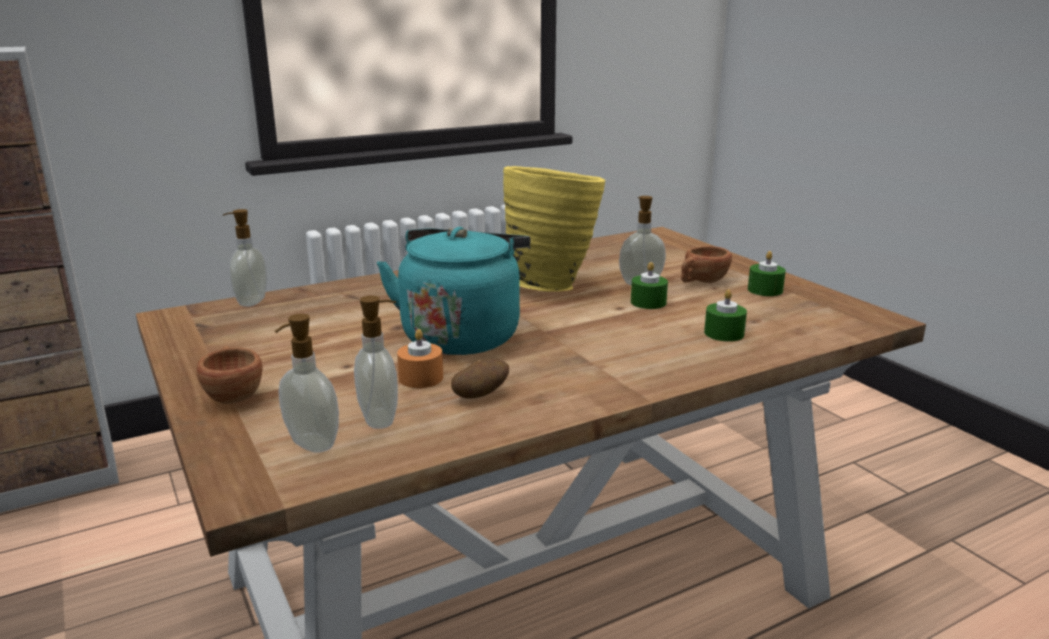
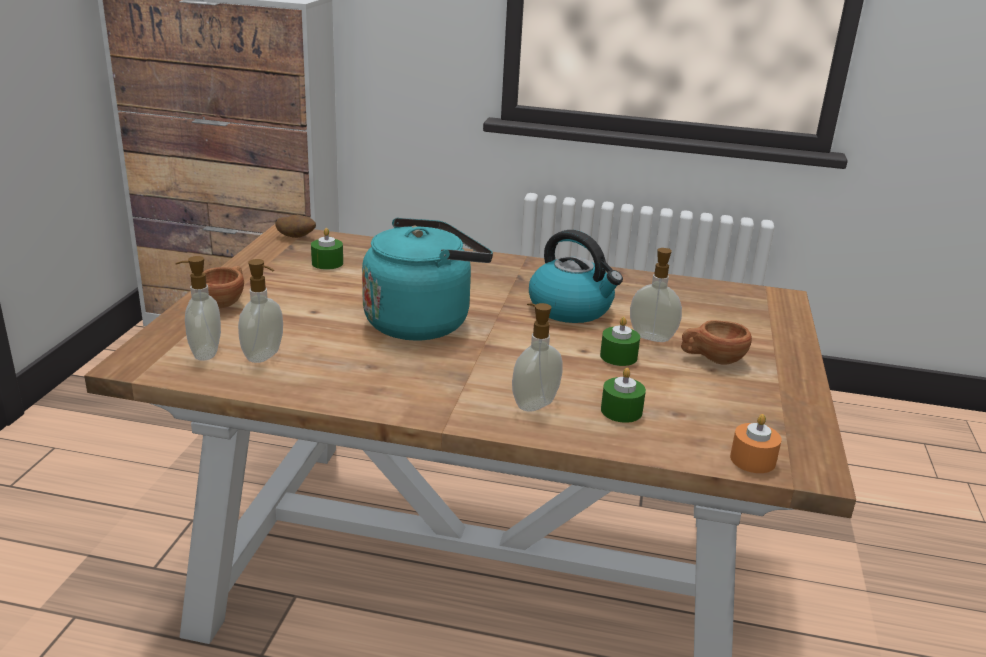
camera: 40 degrees right, 5 degrees up
soap dispenser [223,209,267,307] -> soap dispenser moved to [512,303,563,412]
orange candle [397,329,443,388] -> orange candle moved to [730,414,782,473]
potato [451,359,509,398] -> potato moved to [275,215,316,238]
yellow vase [503,166,605,292] -> kettle [529,230,623,323]
green candle [748,251,786,296] -> green candle moved to [311,228,343,270]

